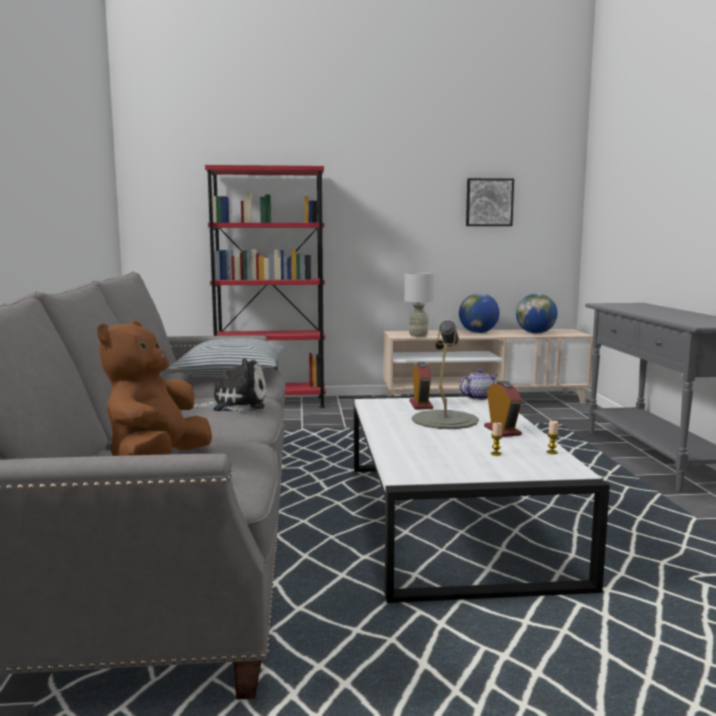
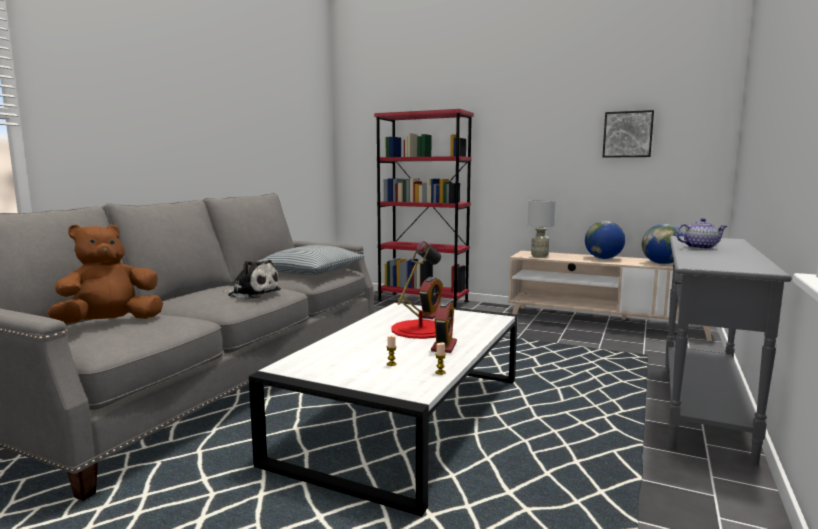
camera: 30 degrees right, 0 degrees up
grey table lamp [412,321,479,429] -> red table lamp [391,241,441,339]
teapot [459,369,498,400] -> teapot moved to [676,218,728,249]

